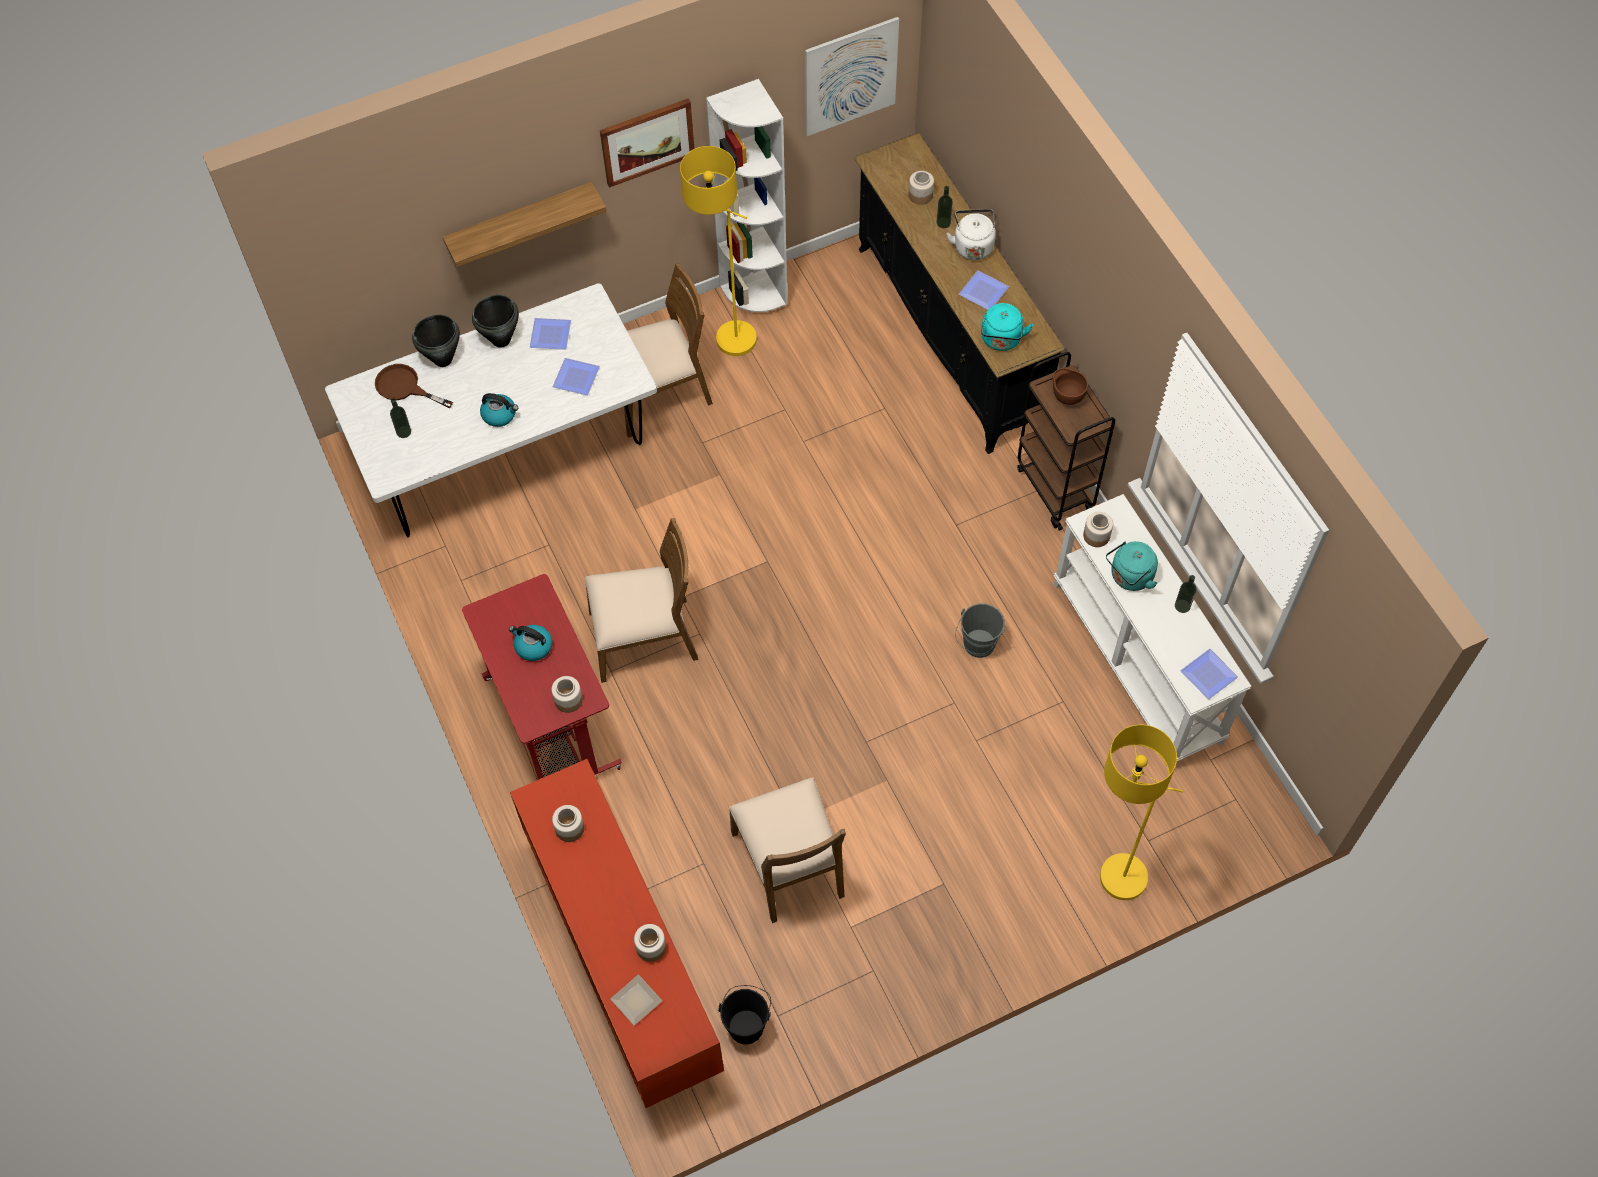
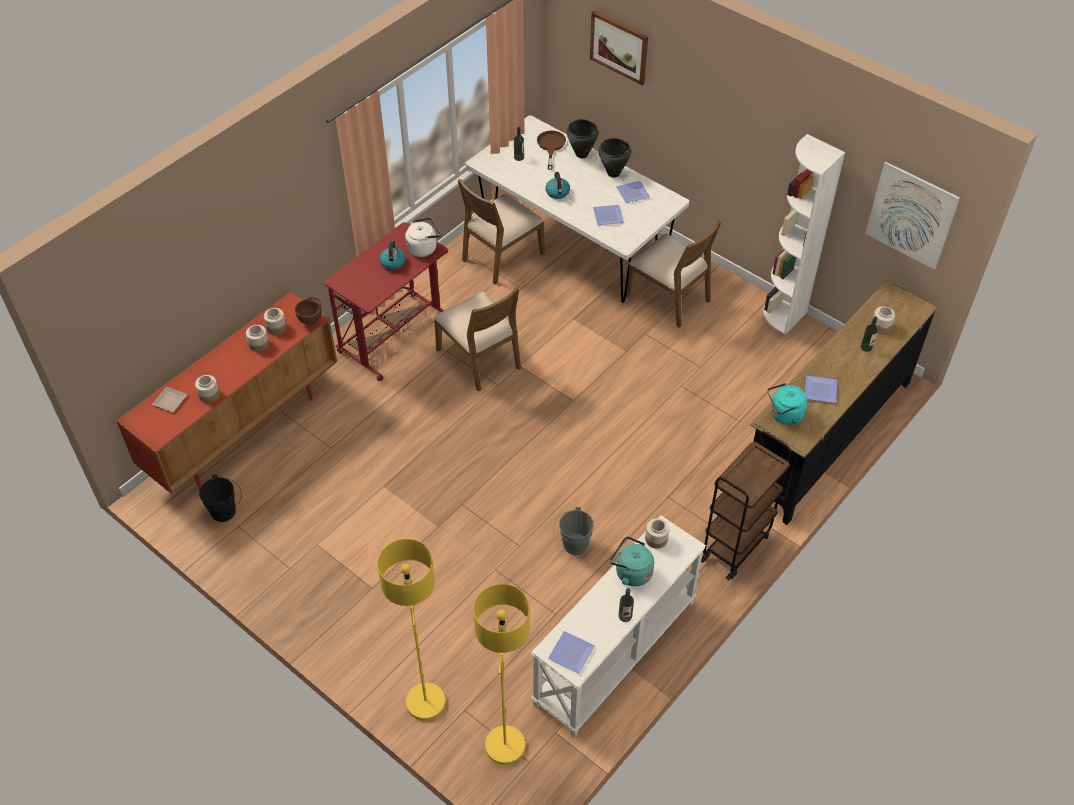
camera: 65 degrees right, 10 degrees down
shelf [443,182,606,267] -> none
jar [551,676,583,713] -> jar moved to [246,325,269,352]
picture [600,98,695,188] -> picture moved to [590,11,648,85]
yellow floor lamp [680,146,757,356] -> yellow floor lamp moved to [473,584,530,765]
brown chair [729,777,846,923] -> brown chair moved to [458,179,545,285]
white kettle [946,209,996,260] -> white kettle moved to [405,218,441,257]
brown bowl [1053,368,1088,405] -> brown bowl moved to [295,297,322,325]

